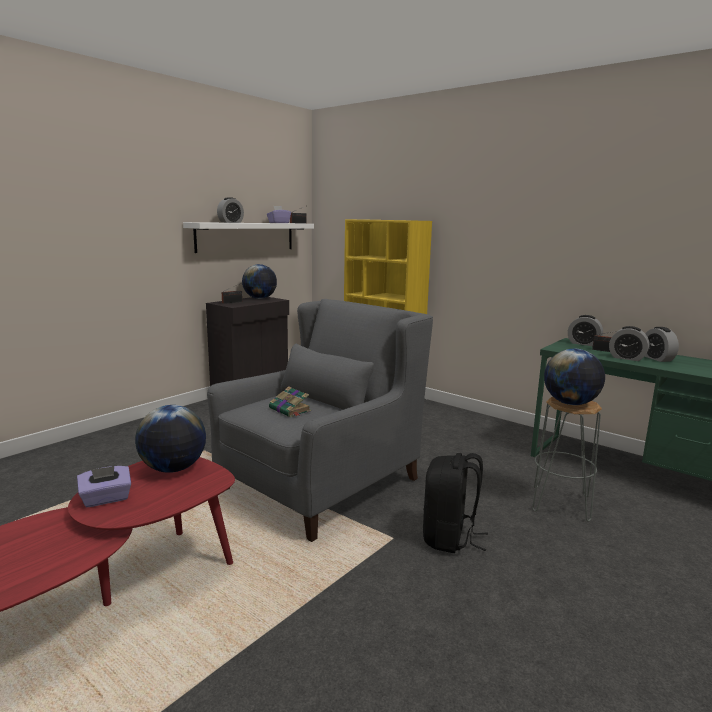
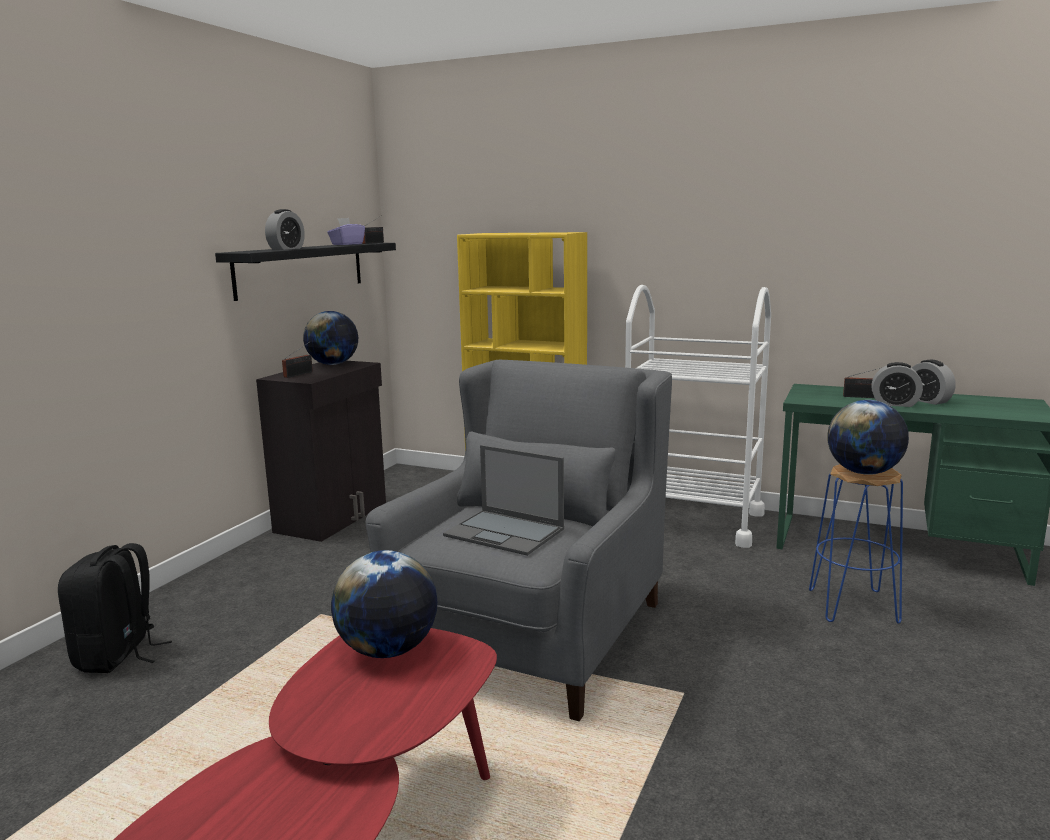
camera: 15 degrees left, 0 degrees up
purple tissue box [77,466,131,508] -> none
white shelf [183,222,314,253] -> black shelf [215,243,396,301]
book [269,386,311,417] -> laptop [443,445,564,556]
black backpack [423,453,488,553] -> black backpack moved to [58,543,172,673]
grey stool [532,397,602,522] -> blue stool [809,464,903,624]
alarm clock [568,315,603,346] -> none
none -> white cart [625,285,771,548]

